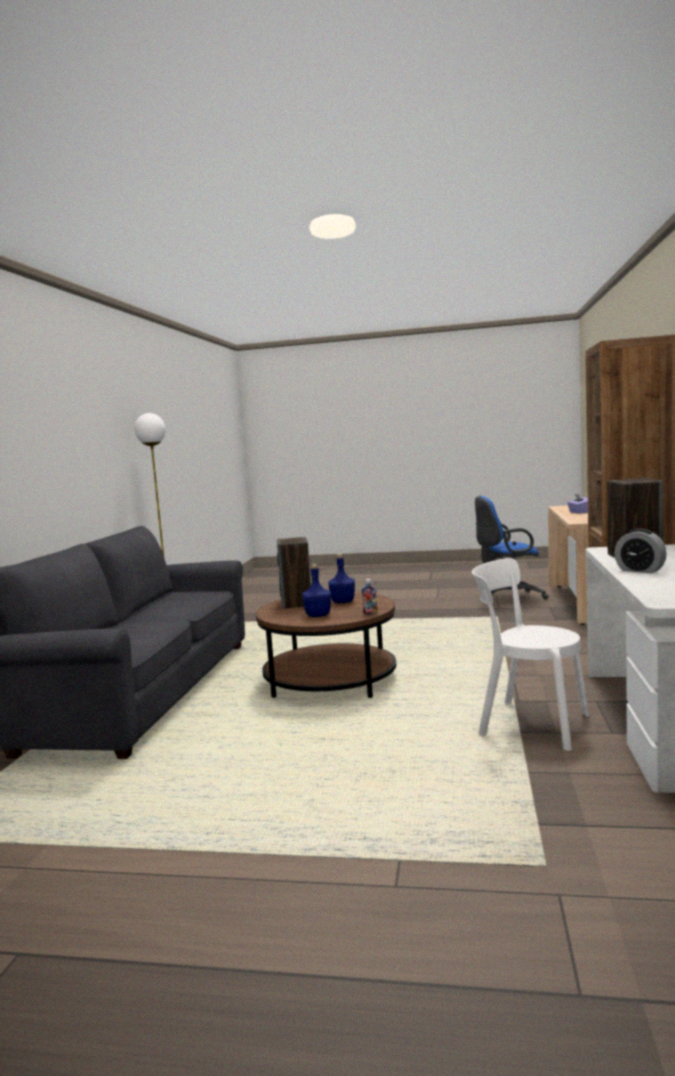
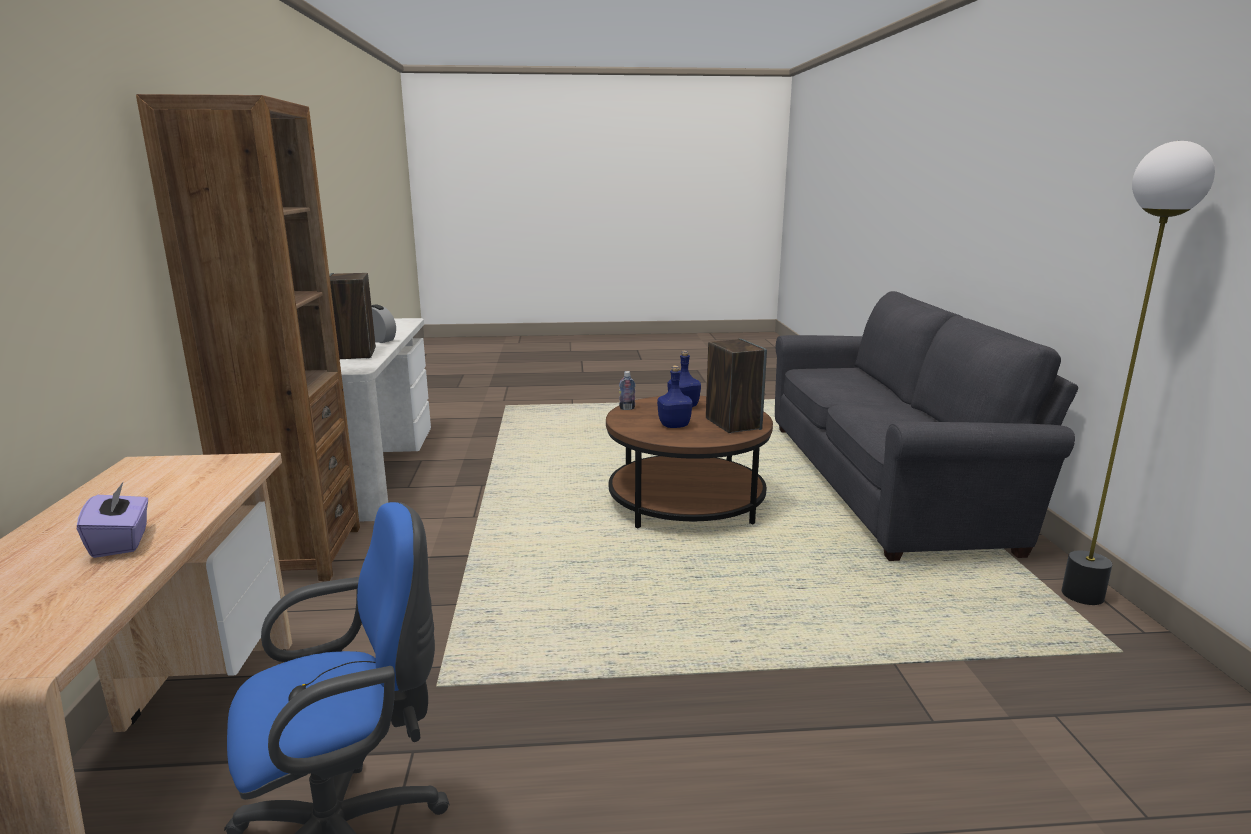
camera: 165 degrees right, 10 degrees up
white chair [472,558,589,751] -> none

